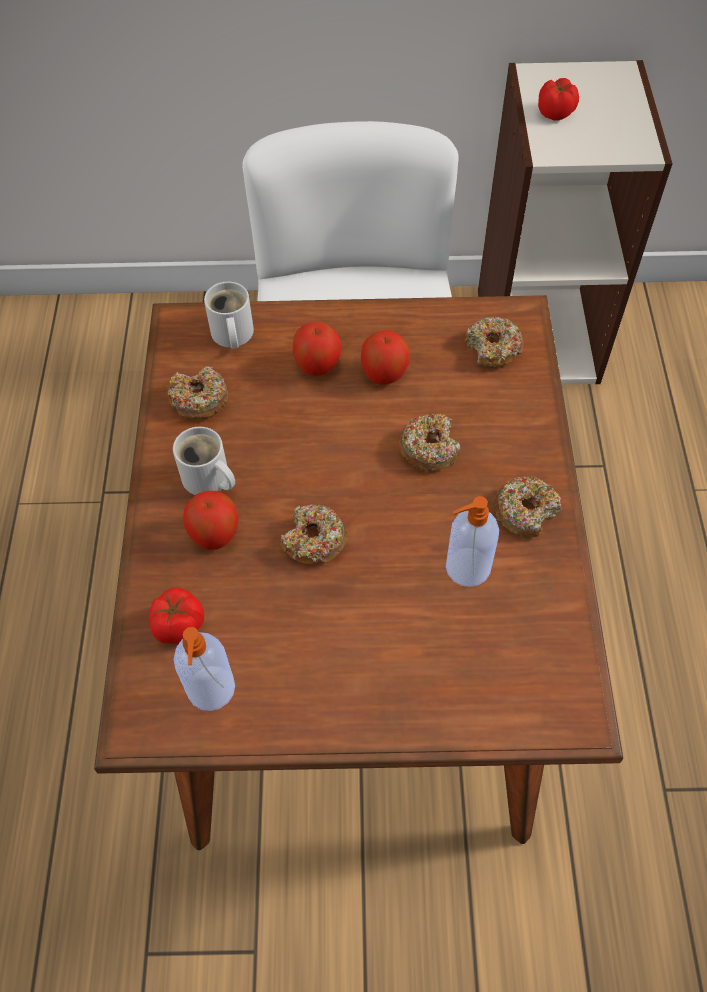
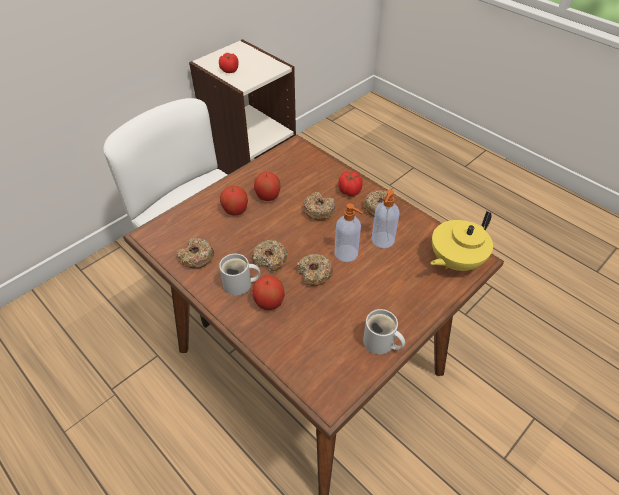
camera: 45 degrees left, 10 degrees down
tomato [149,588,204,644] -> tomato moved to [338,171,362,196]
soap dispenser [174,627,235,711] -> soap dispenser moved to [334,203,363,262]
white mug [204,282,254,349] -> white mug moved to [363,309,405,355]
donut [465,317,524,368] -> donut moved to [252,240,288,272]
none -> yellow teapot [431,211,493,271]

